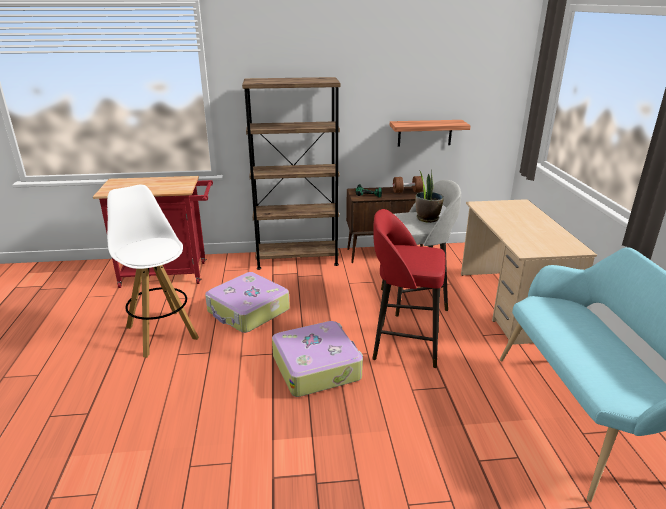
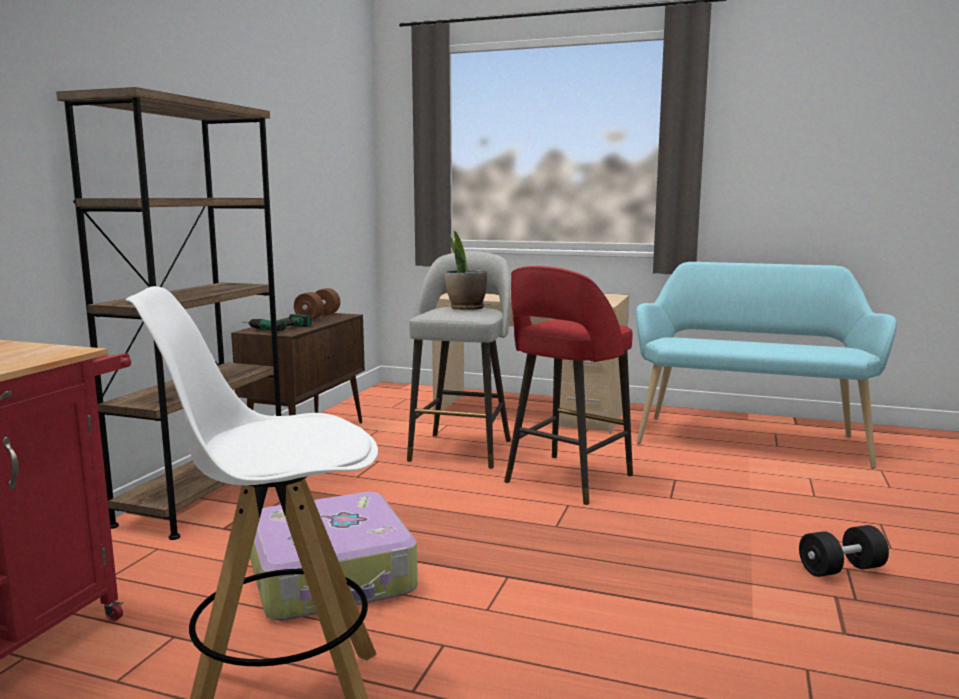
camera: 65 degrees left, 15 degrees down
suitcase [272,321,363,397] -> none
shelf [390,120,471,147] -> none
none -> black dumbbell [799,525,889,577]

